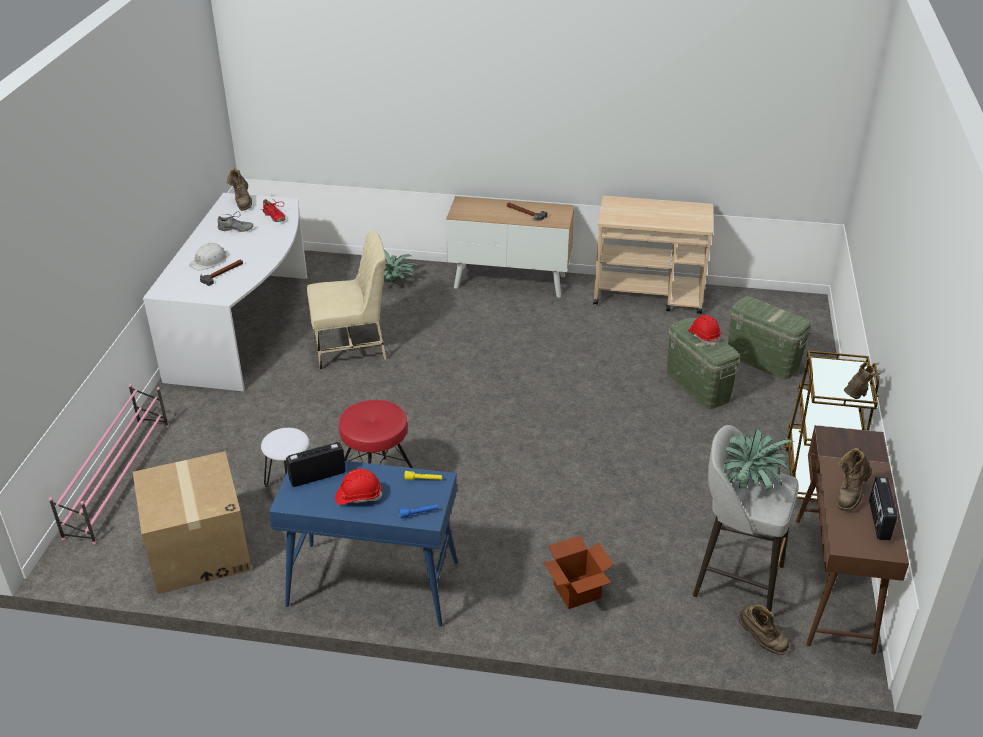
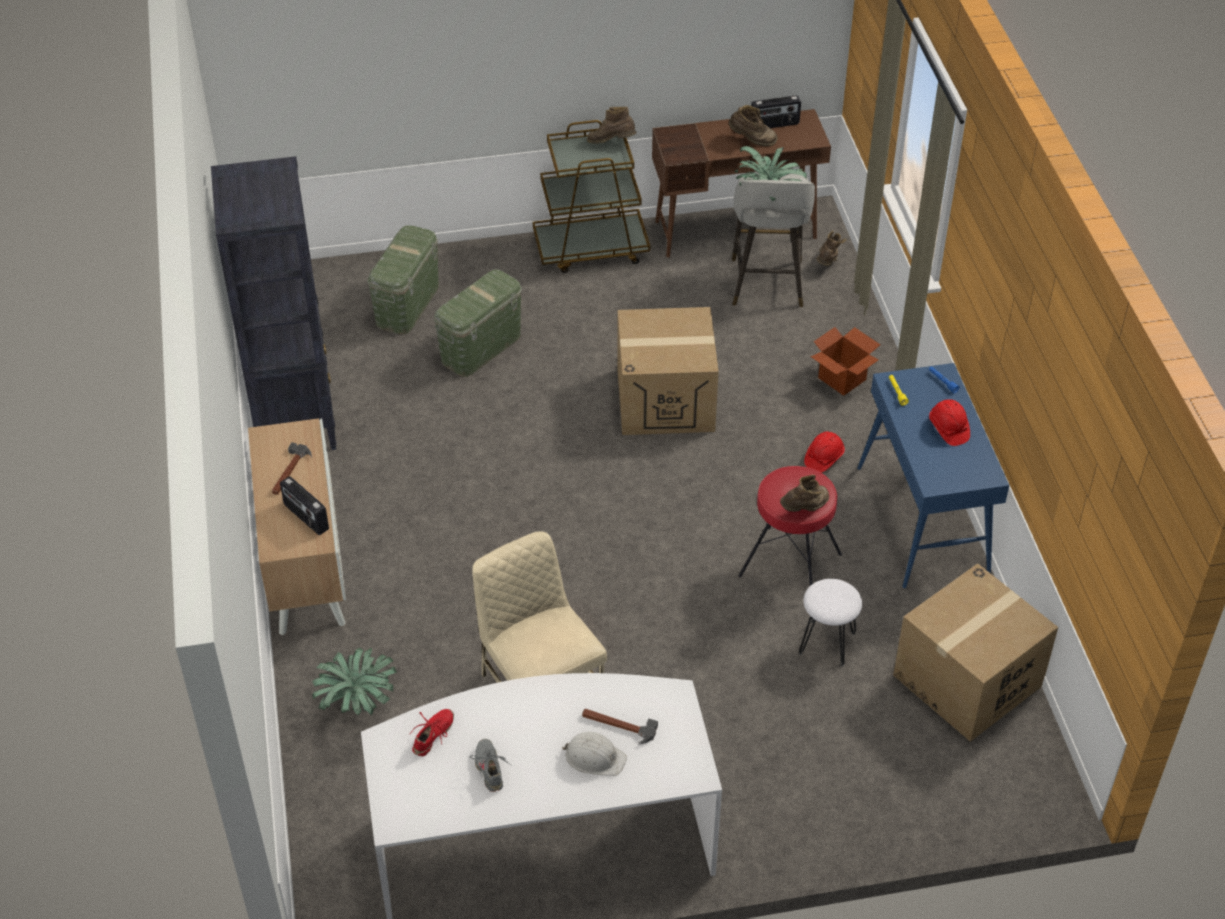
camera: 110 degrees left, 10 degrees up
pink shoe rack [49,384,169,544] -> none
brown boot [227,169,252,211] -> brown boot moved to [780,475,829,512]
radio [286,442,346,487] -> radio moved to [280,476,329,535]
beige cart [593,196,713,314] -> black bookcase [211,156,337,450]
red hard hat [687,315,721,346] -> red hard hat moved to [804,432,845,473]
none -> cardboard box [617,307,719,435]

